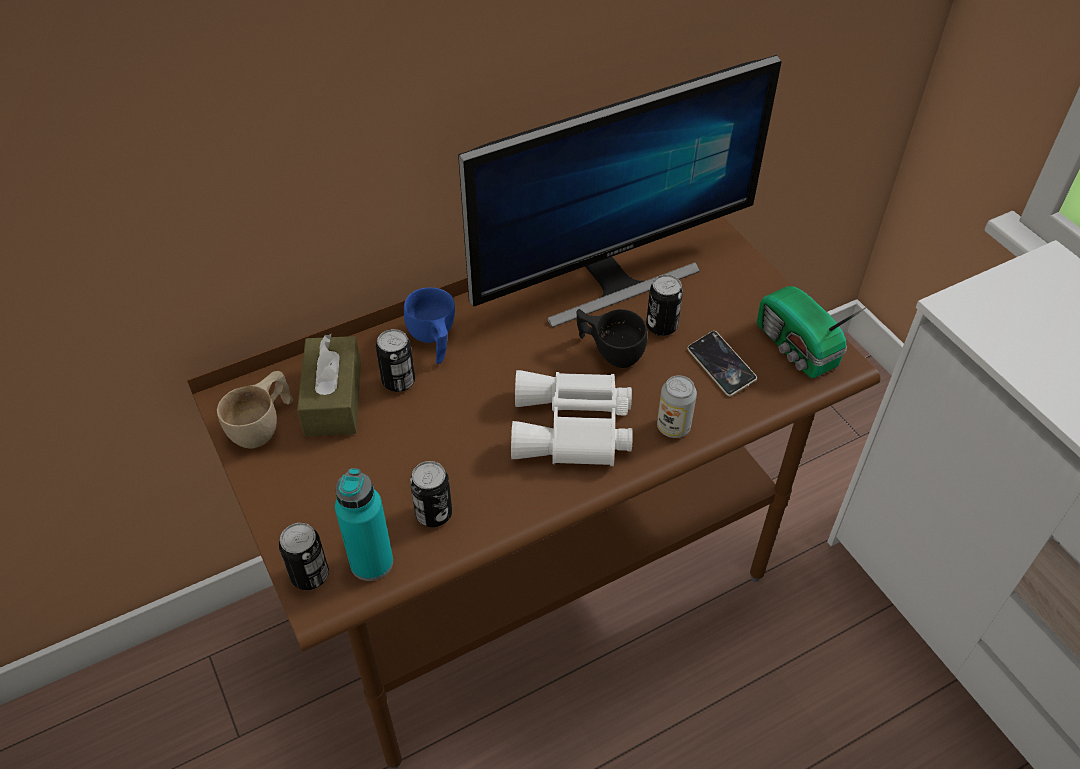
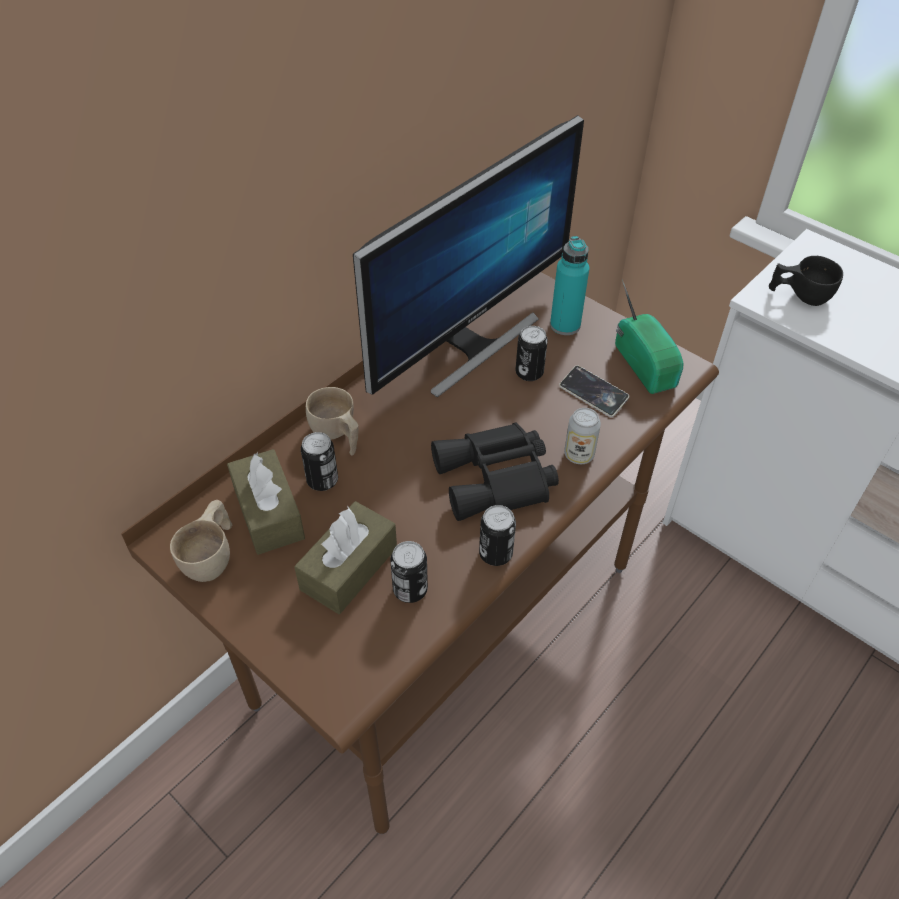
camera: 20 degrees left, 0 degrees up
can [279,523,329,590] -> can moved to [479,505,516,566]
turquoise bottle [335,468,393,581] -> turquoise bottle moved to [550,236,589,335]
blue cup [404,288,455,364] -> beige cup [306,387,359,456]
white binoculars [511,370,633,466] -> black binoculars [431,423,559,521]
black cup [577,309,647,368] -> black cup moved to [769,256,843,306]
radio [757,286,867,378] -> radio turned 150 degrees counterclockwise [615,279,683,394]
none -> brown tissue box [294,501,397,614]

